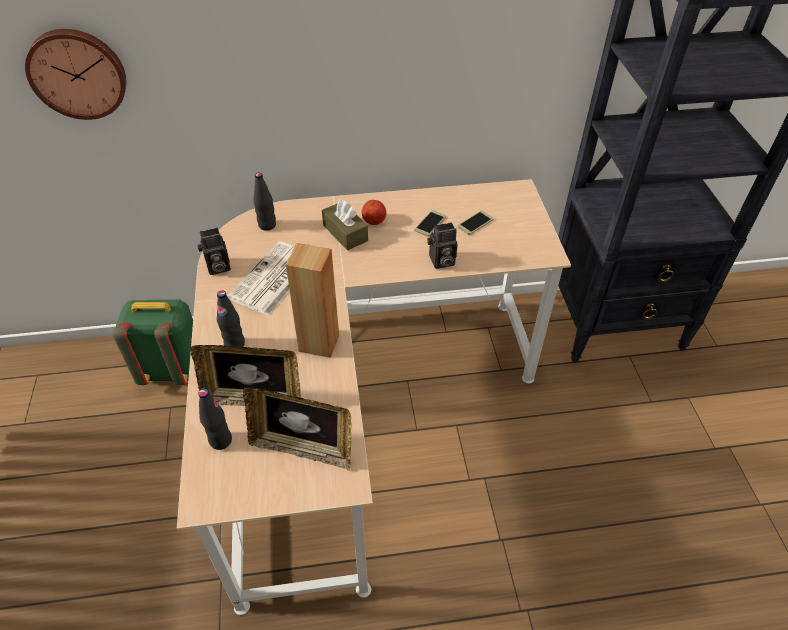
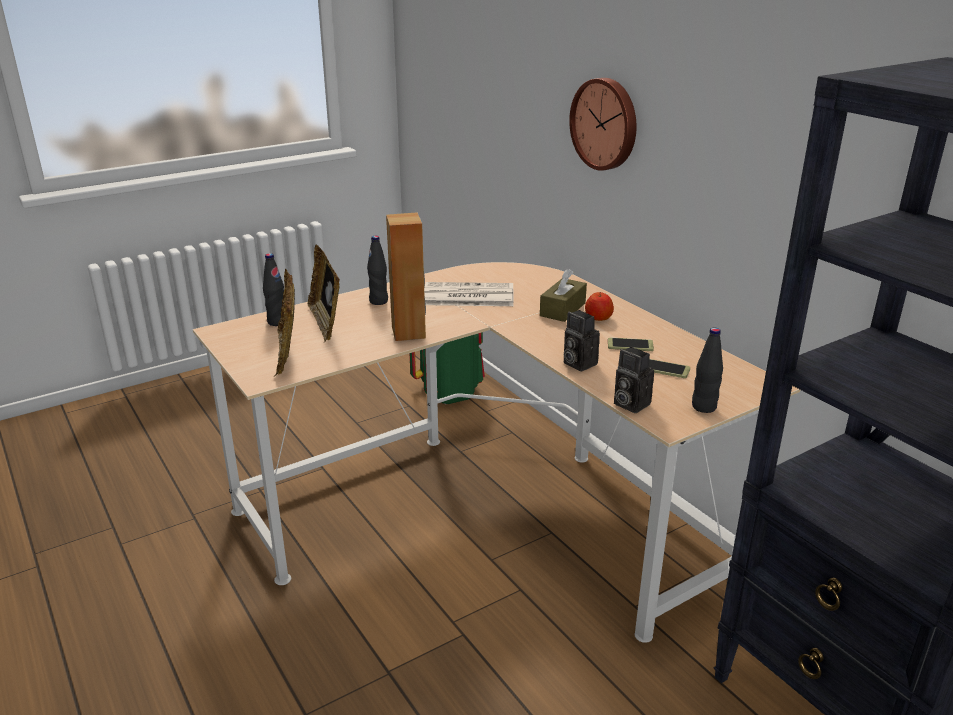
camera: 65 degrees right, 20 degrees down
wall clock [25,29,126,120] -> wall clock moved to [569,78,637,171]
camera [197,228,231,275] -> camera moved to [614,347,654,413]
black bottle [254,172,276,231] -> black bottle moved to [692,328,723,413]

